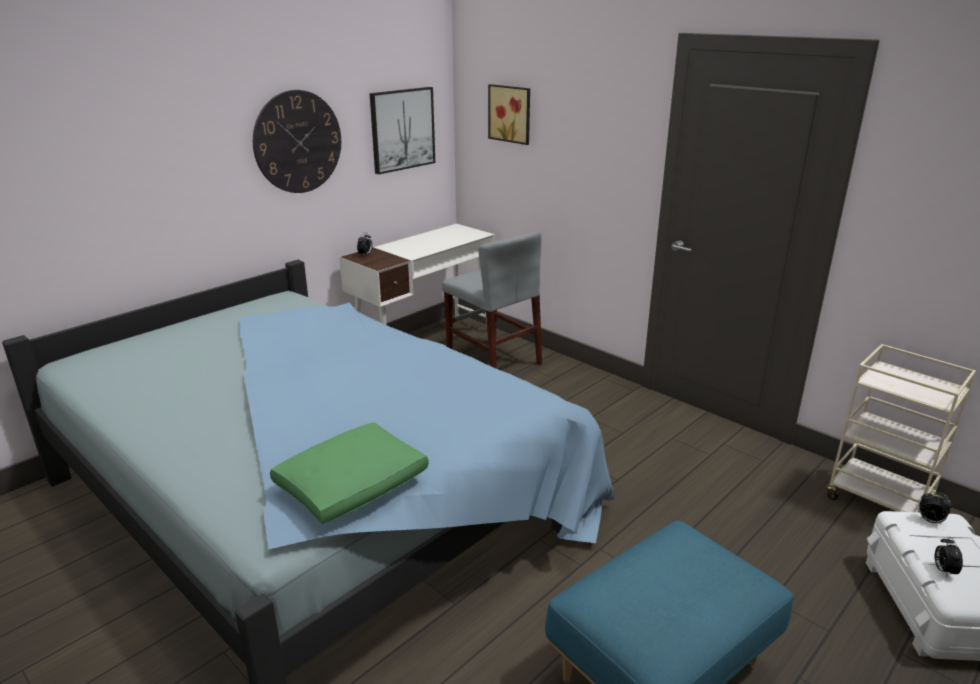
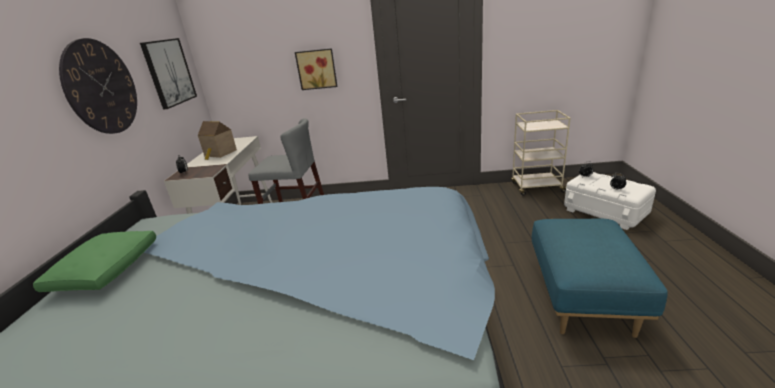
camera: 40 degrees left, 0 degrees up
green pillow [270,422,429,524] -> green pillow moved to [33,231,156,292]
picture [488,84,530,145] -> picture moved to [295,48,338,90]
none -> toy house [198,121,237,160]

